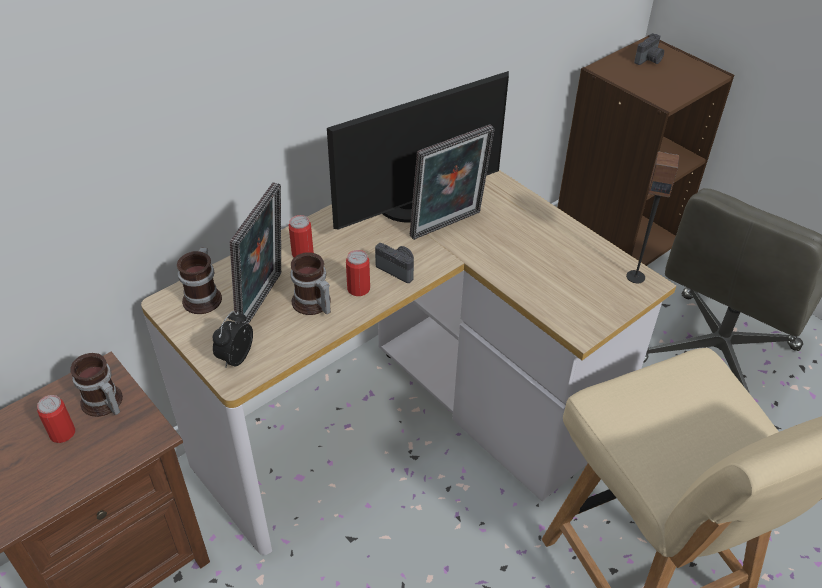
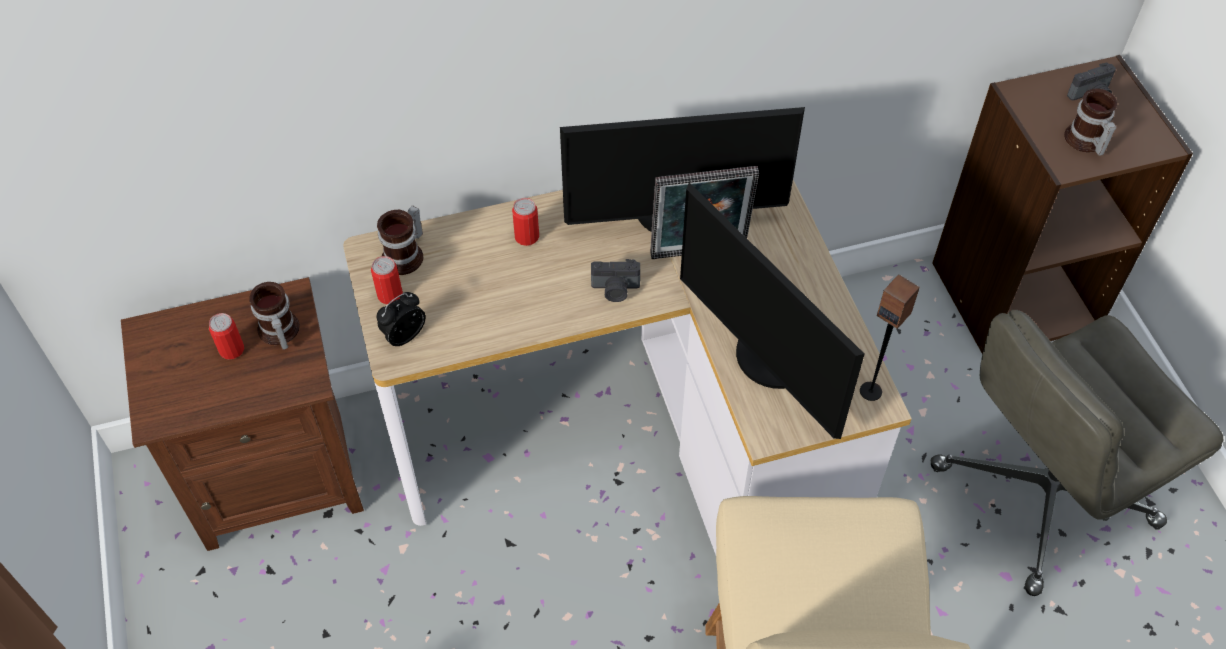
camera: 25 degrees right, 10 degrees up
picture frame [230,182,281,324] -> none
mug [290,252,331,315] -> mug moved to [1064,89,1117,156]
can [346,250,370,296] -> can moved to [371,256,403,304]
camera [375,243,414,283] -> camera turned 120 degrees clockwise [591,259,640,302]
none -> monitor [680,182,864,439]

